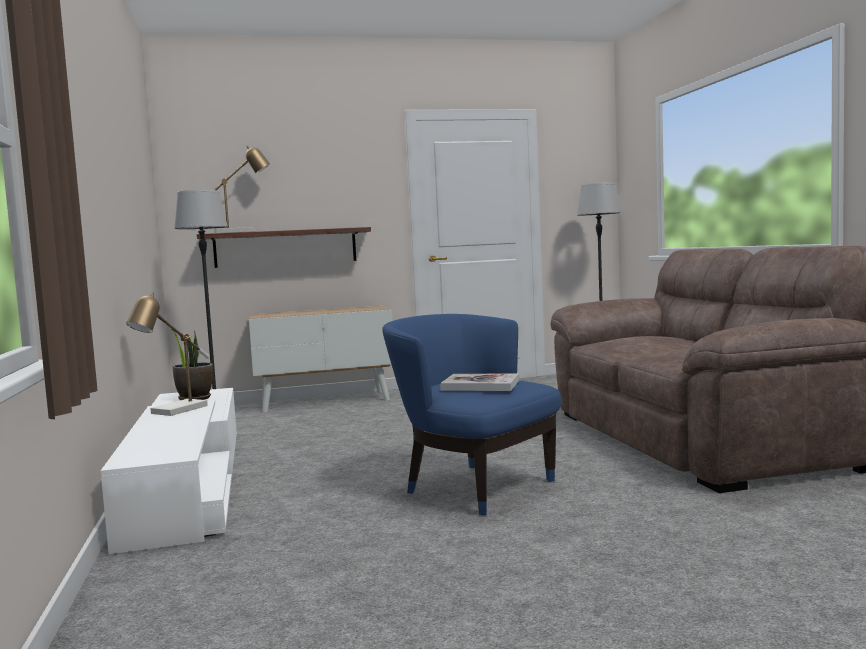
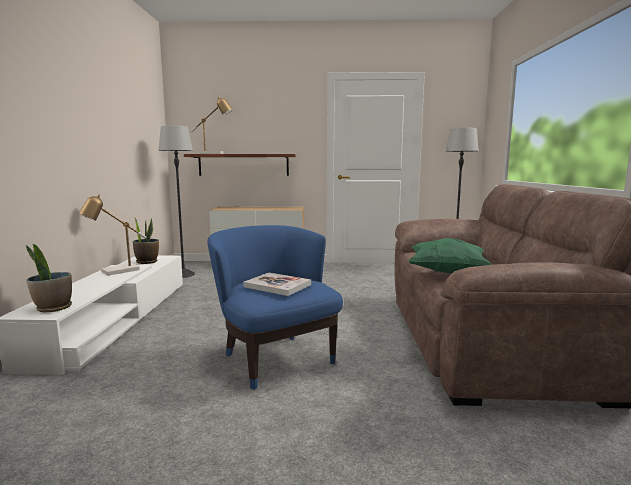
camera: 15 degrees right, 5 degrees up
none -> potted plant [26,244,72,312]
none -> green pillow [408,238,492,274]

